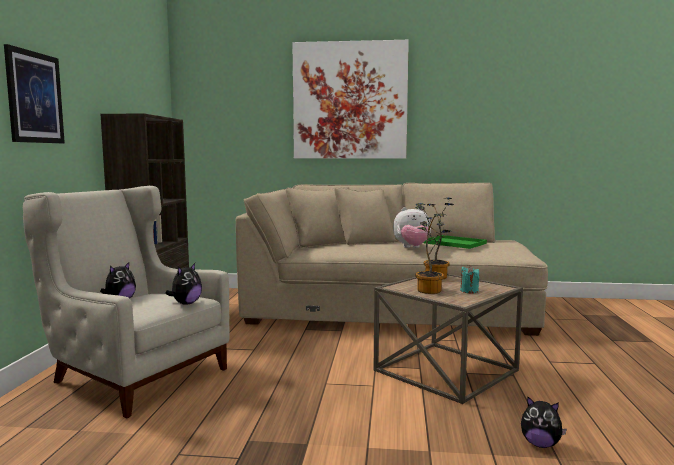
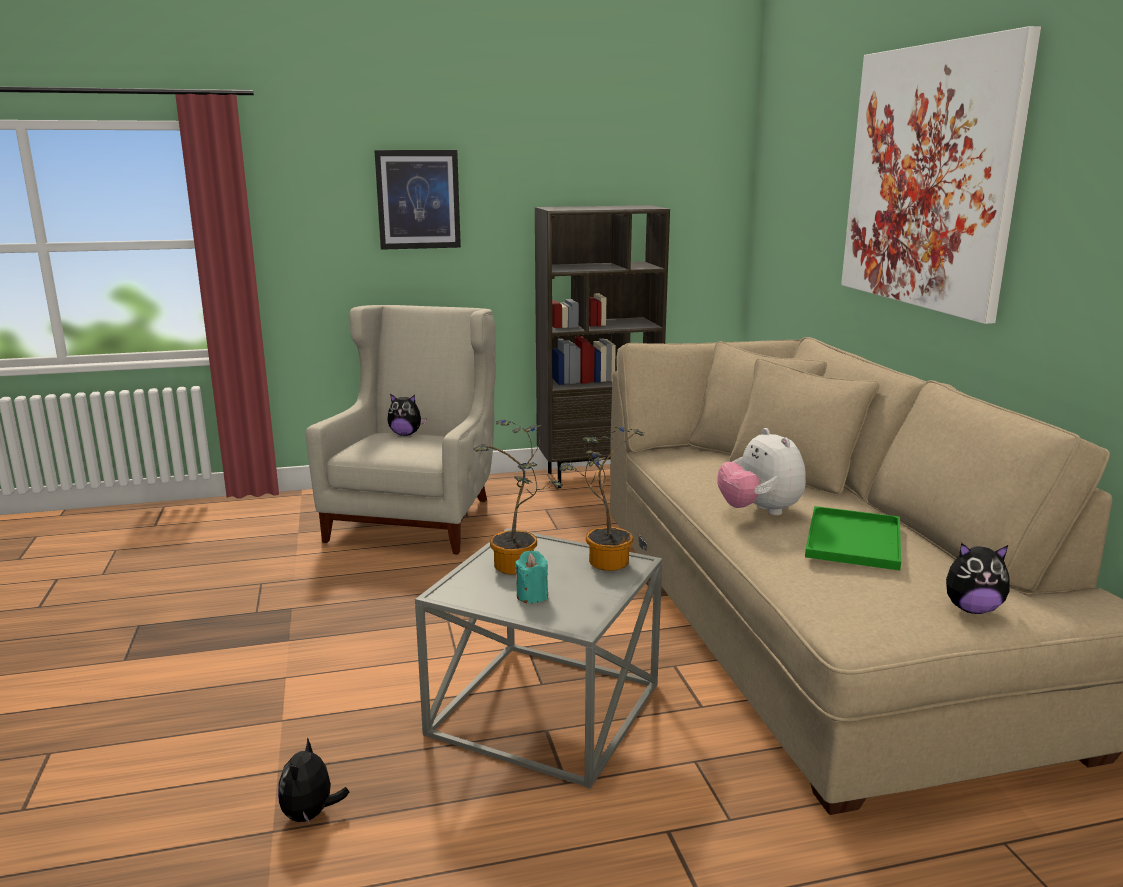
camera: 70 degrees right, 10 degrees up
plush toy [165,263,202,305] -> plush toy moved to [946,543,1009,614]
brown side table [374,274,523,404] -> grey side table [415,528,662,788]

